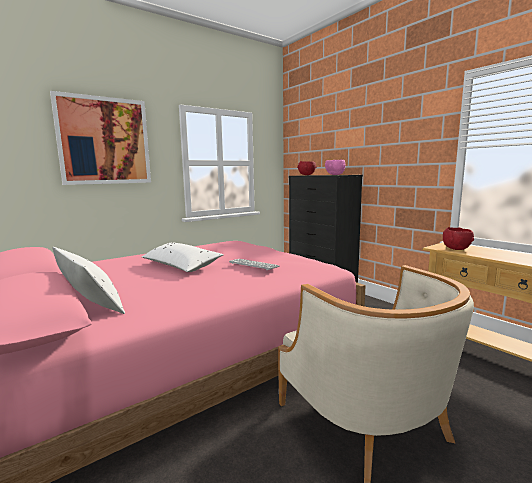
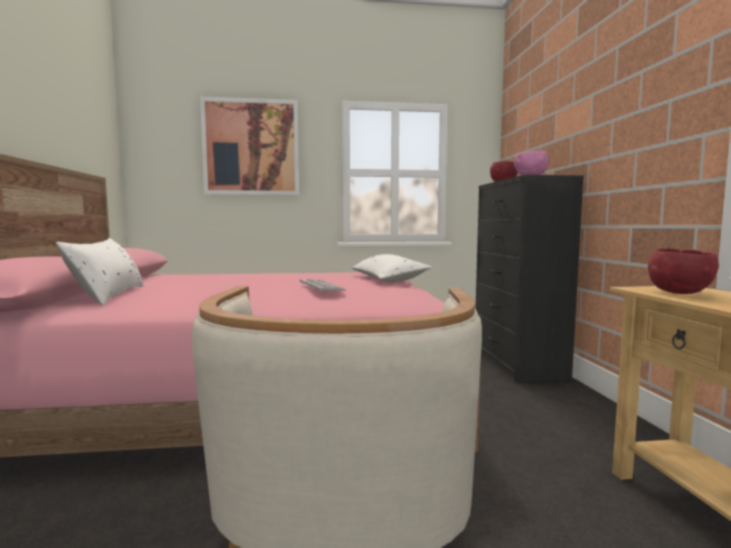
camera: 30 degrees right, 5 degrees down
white pillow [142,243,224,272] -> white pillow moved to [352,254,432,282]

